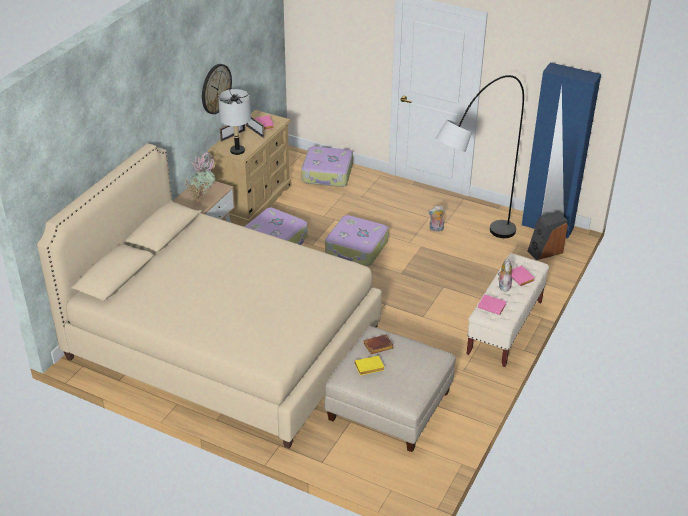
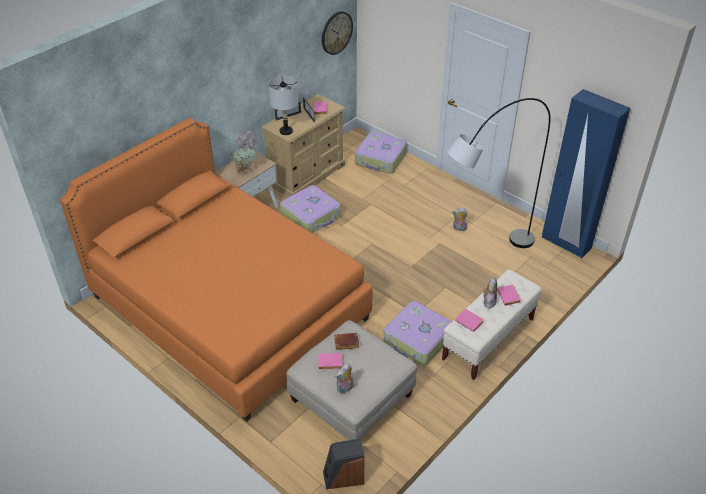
camera: 15 degrees right, 5 degrees up
beige bed [37,143,382,449] -> orange bed [60,118,373,422]
wall clock [202,64,232,114] -> wall clock moved to [322,11,353,55]
suitcase [325,215,389,266] -> suitcase moved to [383,301,452,365]
yellow book [355,356,384,375] -> pink book [318,353,342,370]
speaker [527,212,568,260] -> speaker moved to [323,439,364,489]
none -> plush toy [335,364,354,393]

